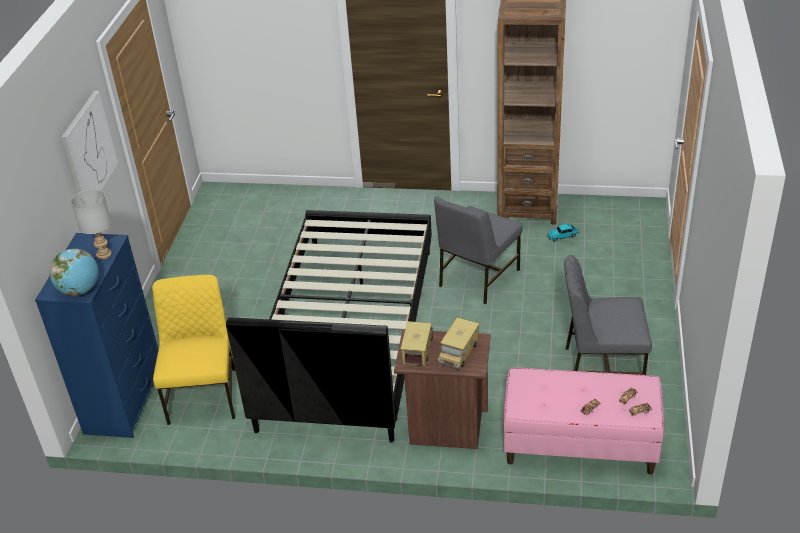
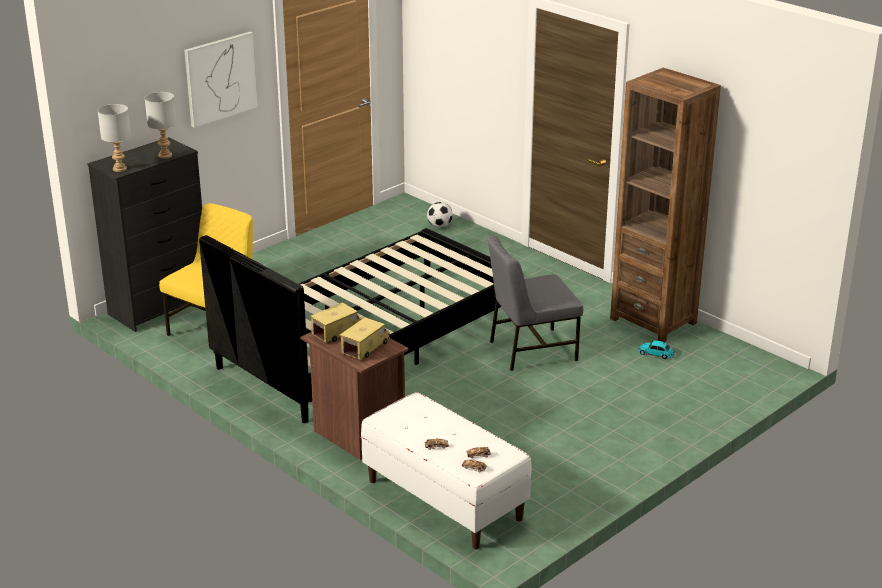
camera: 35 degrees right, 10 degrees down
blue dresser [35,233,159,438] -> black dresser [87,137,202,332]
globe [49,249,99,296] -> grey table lamp [98,104,131,172]
toy truck [438,317,480,370] -> toy truck turned 150 degrees clockwise [340,317,390,360]
pink bench [503,368,664,475] -> white bench [361,392,532,549]
grey chair [564,255,652,375] -> none
none -> football [427,202,453,228]

